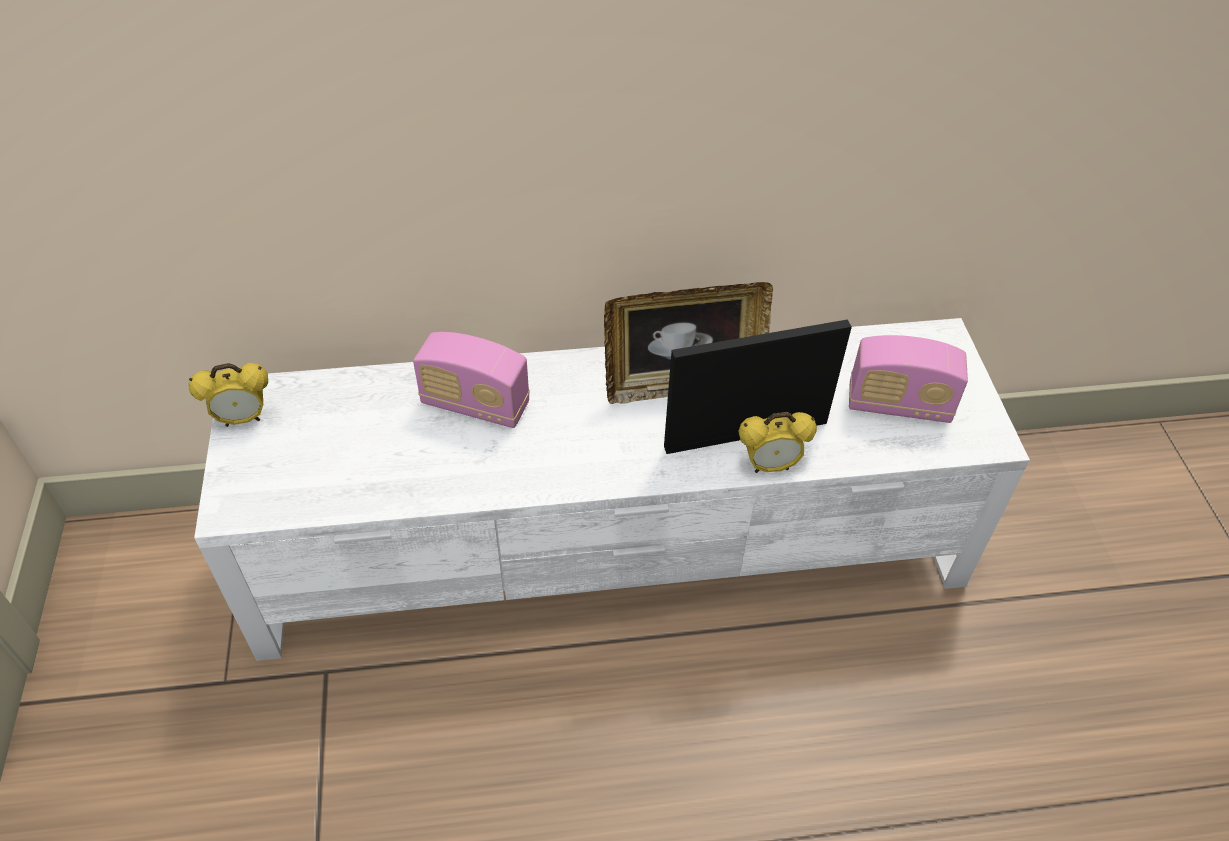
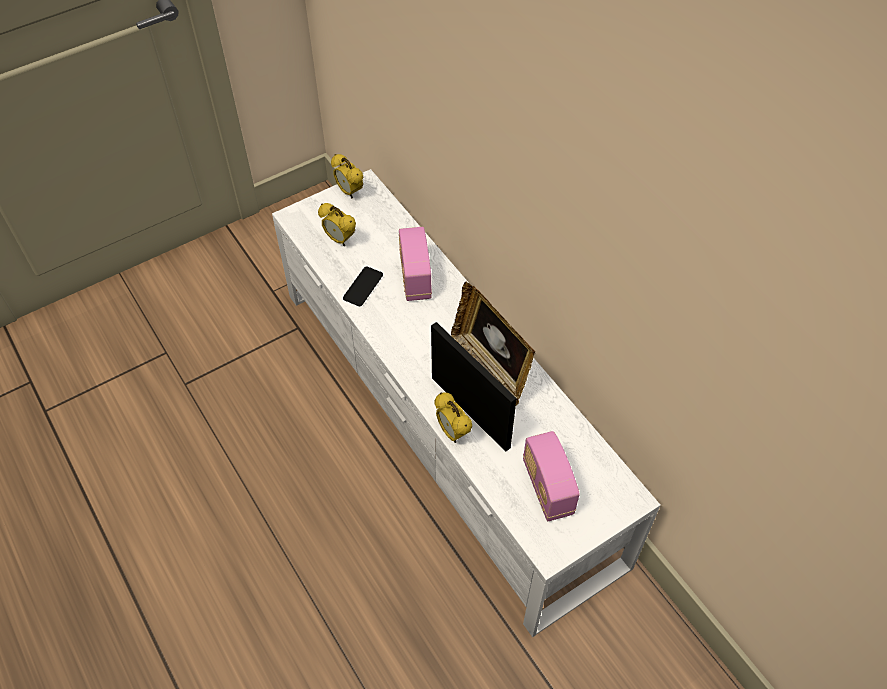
camera: 65 degrees right, 5 degrees up
none -> alarm clock [318,203,356,246]
none -> phone [343,266,383,306]

